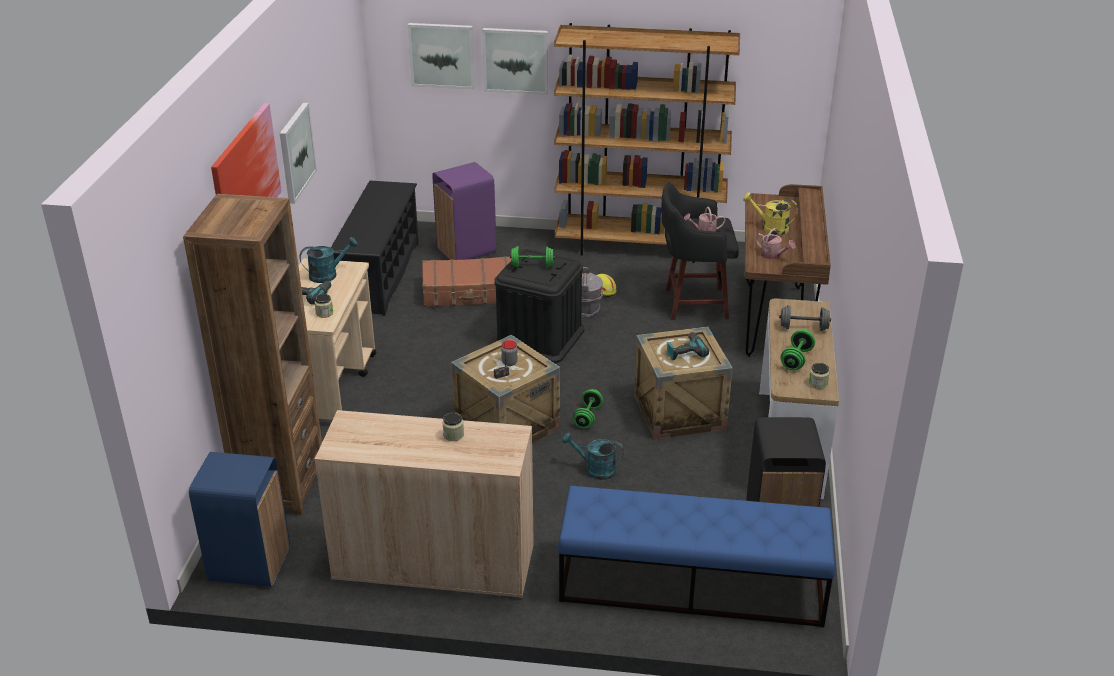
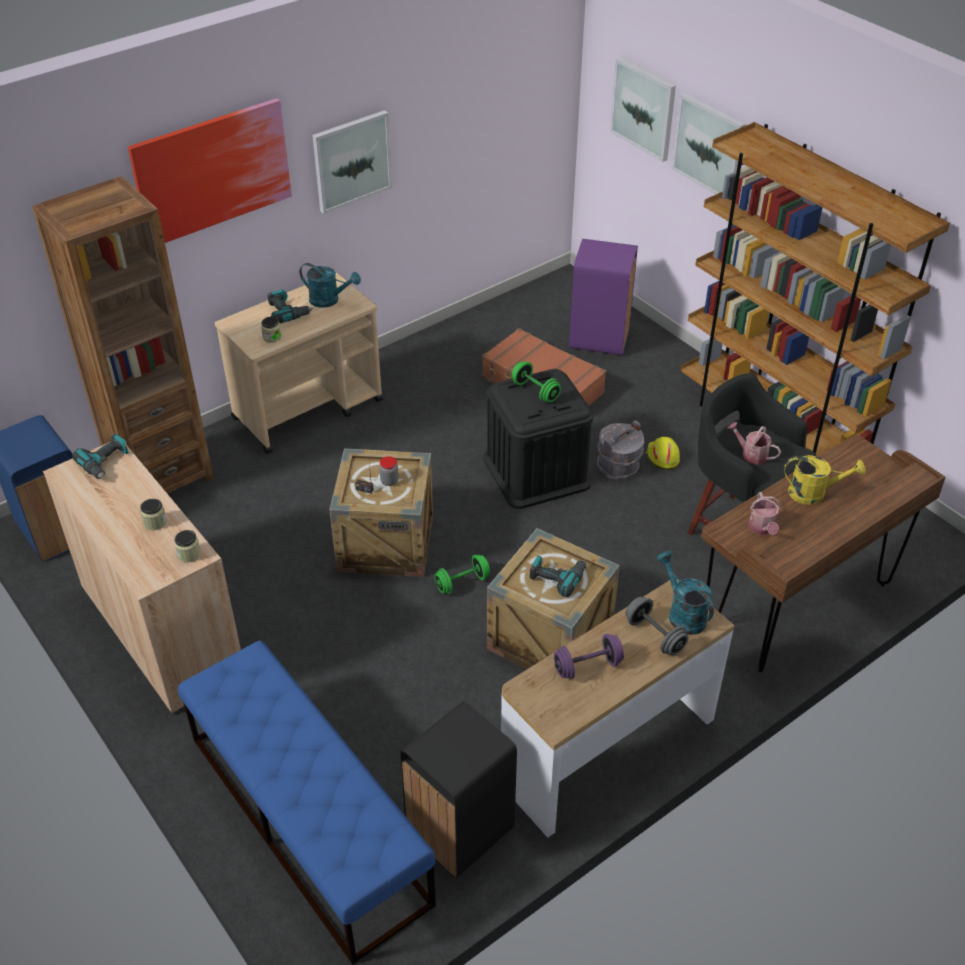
camera: 45 degrees right, 10 degrees up
black shoe rack [331,181,419,316] -> none
turquoise watering can [562,433,624,480] -> turquoise watering can moved to [657,551,714,635]
yellow watering can [743,192,798,235] -> yellow watering can turned 120 degrees clockwise [784,455,866,505]
green dumbbell [781,330,815,370] -> purple dumbbell [554,634,624,679]
jar [809,363,830,389] -> jar moved to [174,530,201,563]
none -> power drill [72,433,129,479]

